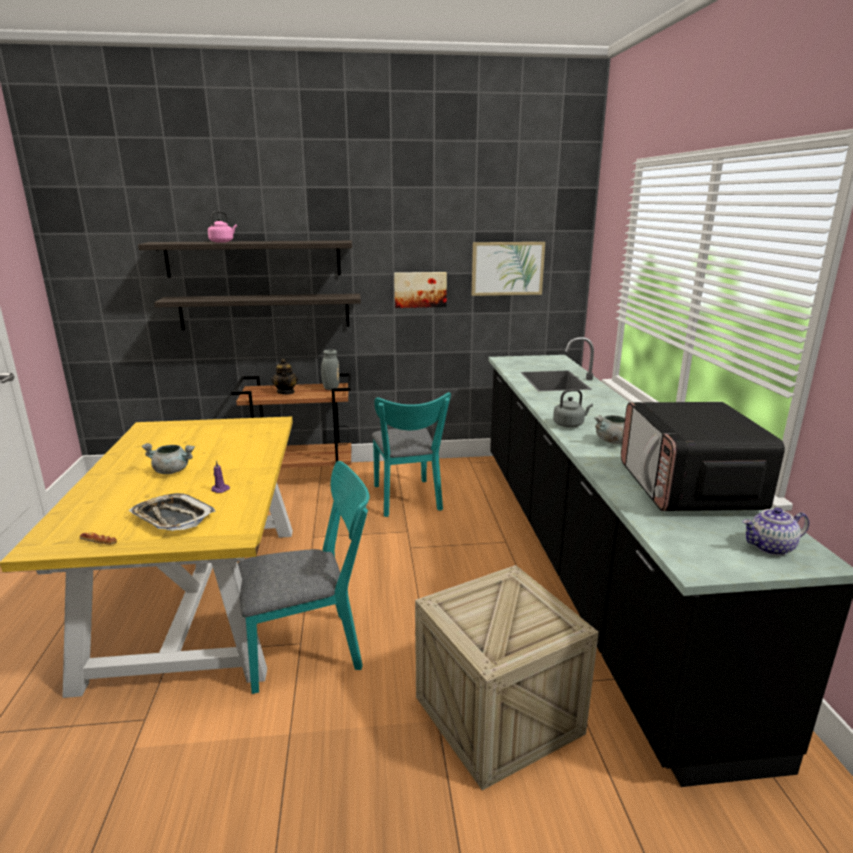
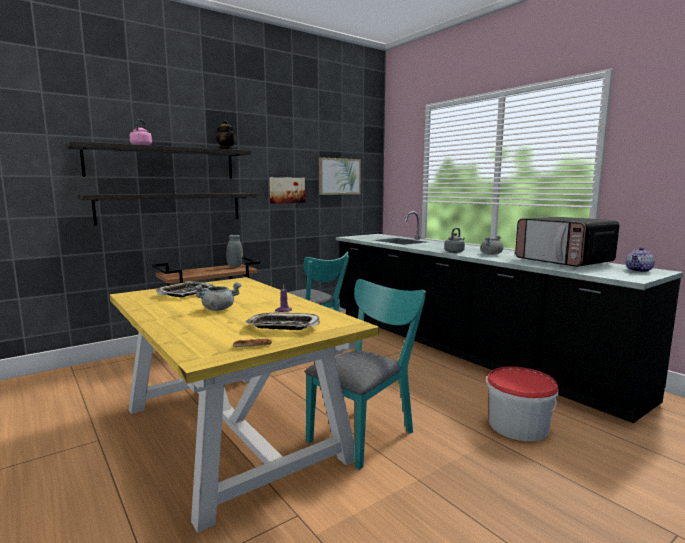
camera: 30 degrees left, 10 degrees down
teapot [271,359,298,395] -> teapot moved to [216,120,236,149]
crate [415,565,599,790] -> bucket [487,367,558,442]
none -> tray [156,281,215,297]

